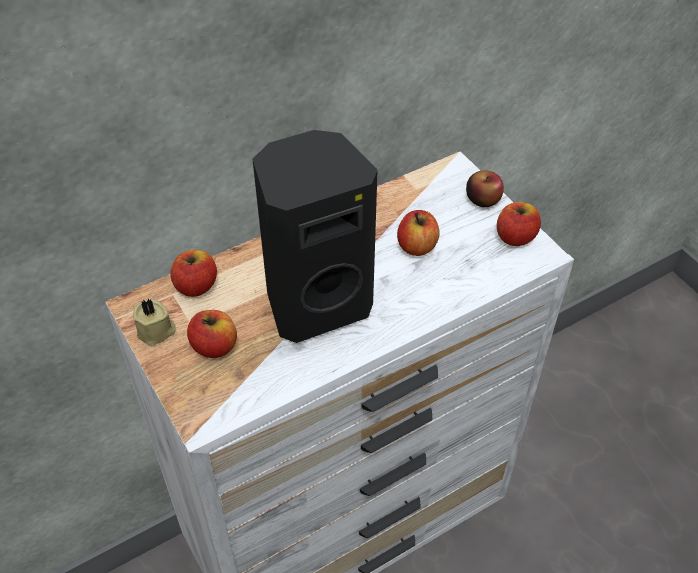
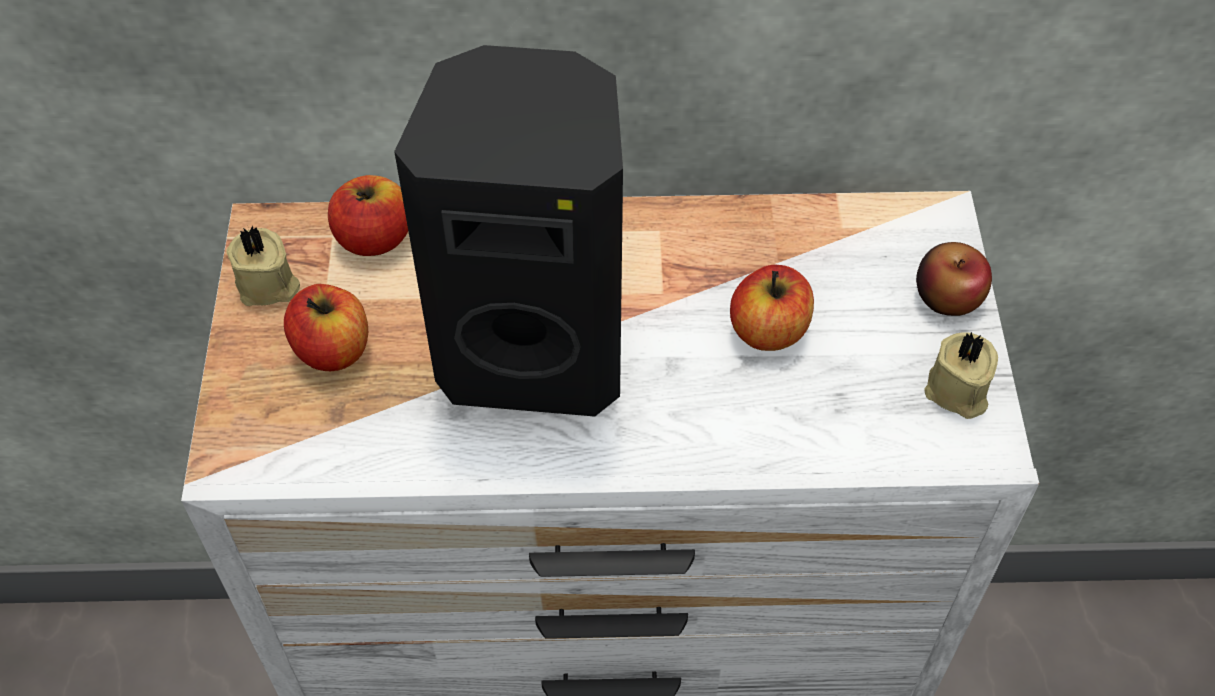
camera: 30 degrees right, 5 degrees up
apple [497,202,541,246] -> beige candle [925,332,998,419]

